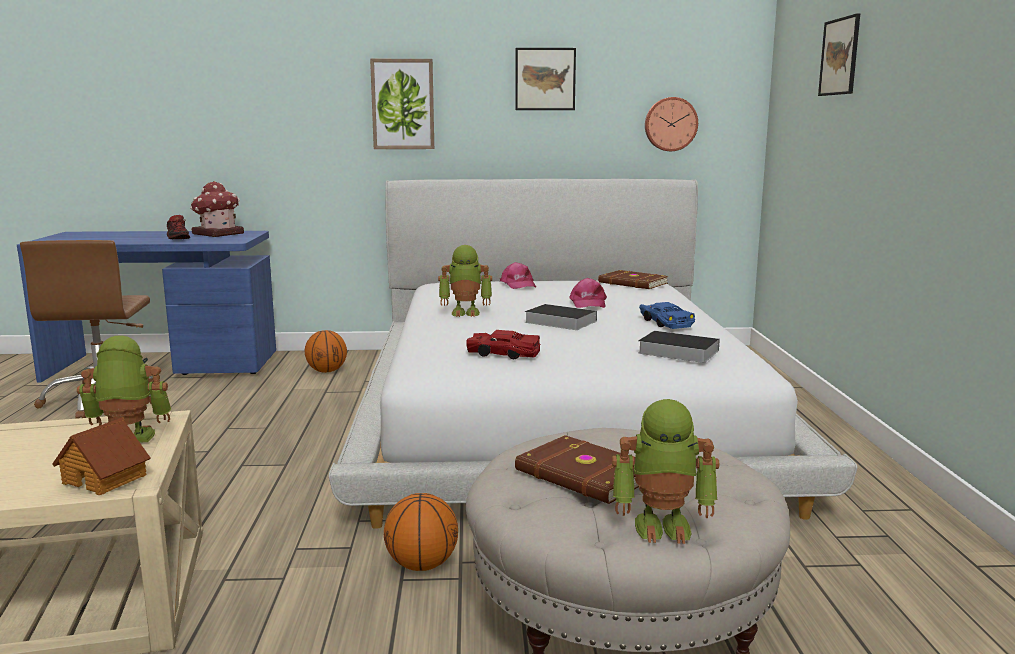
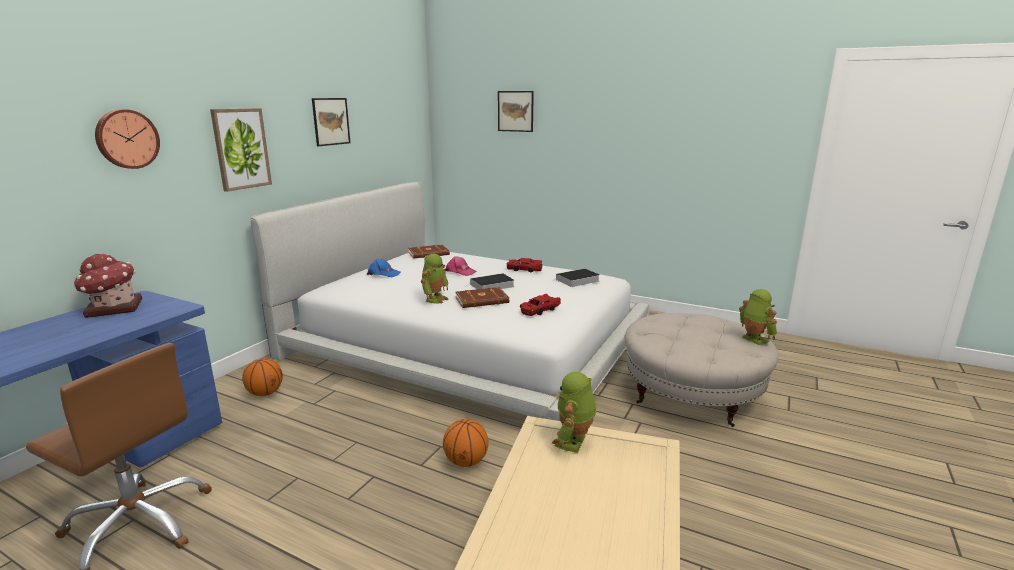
camera: 60 degrees left, 5 degrees up
toy house [52,417,150,495] -> none
shoe [167,215,190,239] -> none
basketball [384,493,458,571] -> basketball moved to [443,419,489,467]
pink cap [500,262,536,289] -> blue cap [367,259,401,277]
brown book [515,435,639,504] -> brown book moved to [455,287,509,308]
toy robot [612,399,719,544] -> toy robot turned 60 degrees counterclockwise [739,289,777,345]
blue toy car [639,302,695,329] -> red toy car [507,258,542,272]
wall clock [645,97,698,151] -> wall clock moved to [95,109,160,169]

